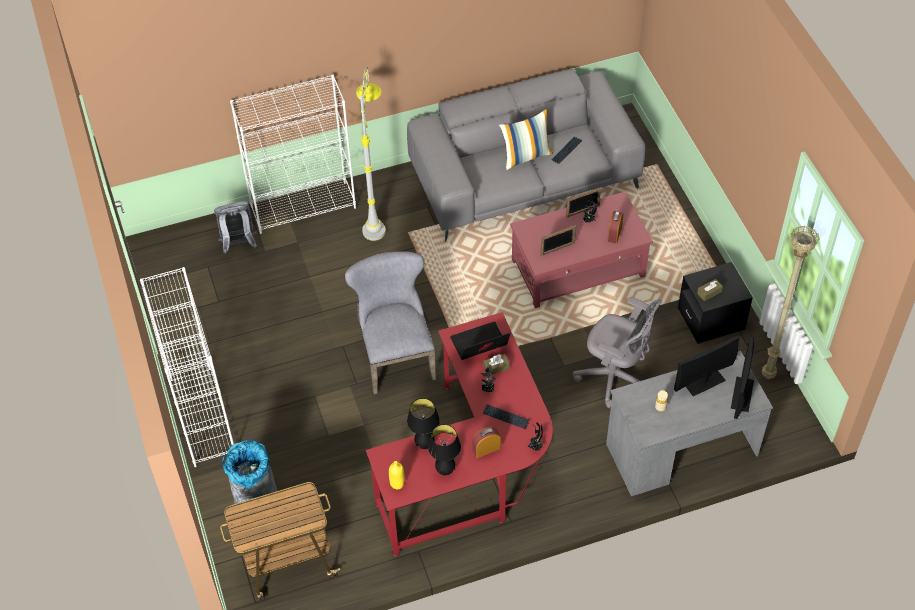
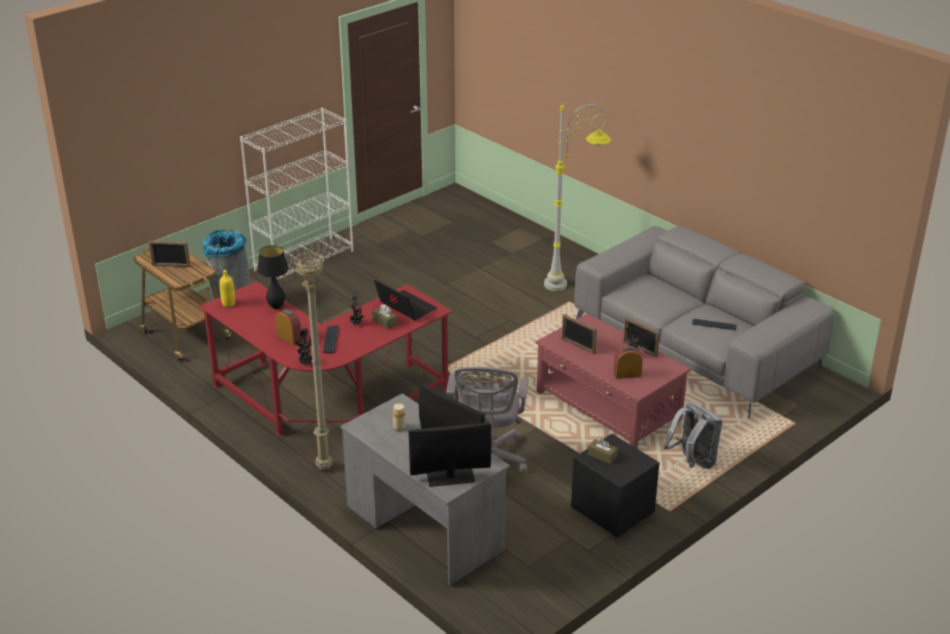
camera: 65 degrees right, 20 degrees down
grey backpack [214,201,257,253] -> grey backpack moved to [663,402,723,469]
white bookcase [230,75,356,234] -> none
grey chair [344,251,436,394] -> none
black table lamp [428,424,461,475] -> none
pillow [499,109,553,170] -> none
beige floor lamp [762,226,819,379] -> beige floor lamp moved to [293,252,332,470]
none -> picture frame [148,241,190,267]

